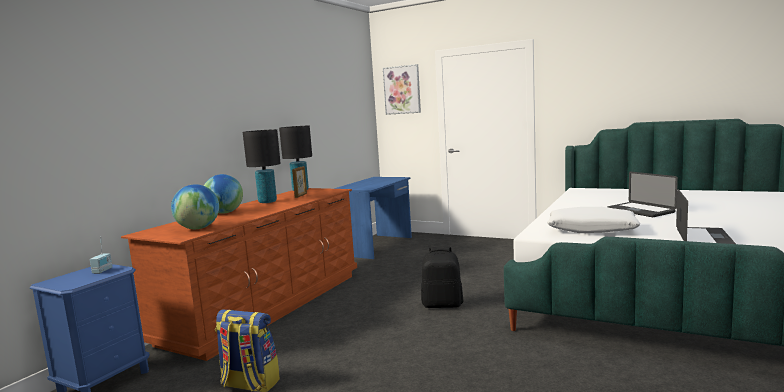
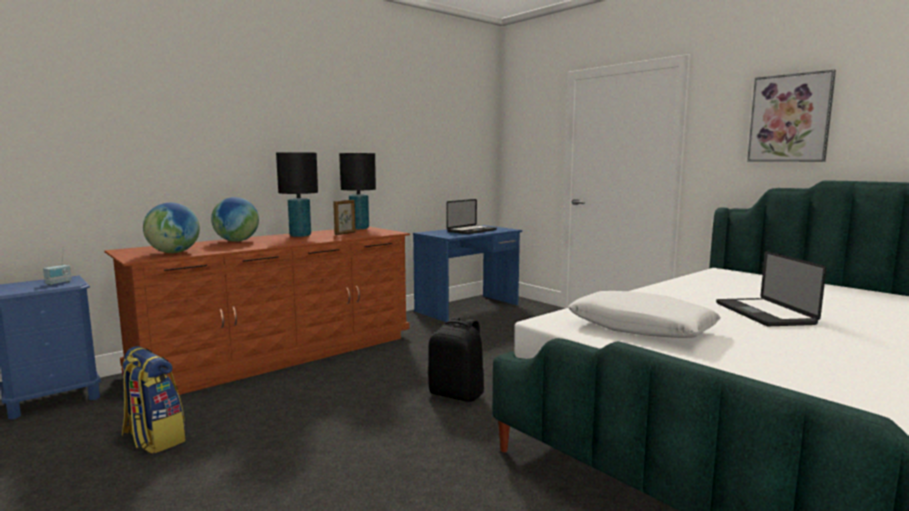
camera: 20 degrees right, 0 degrees up
picture [383,64,421,115] -> picture moved to [747,69,836,162]
laptop [676,189,736,244] -> laptop moved to [446,199,497,234]

